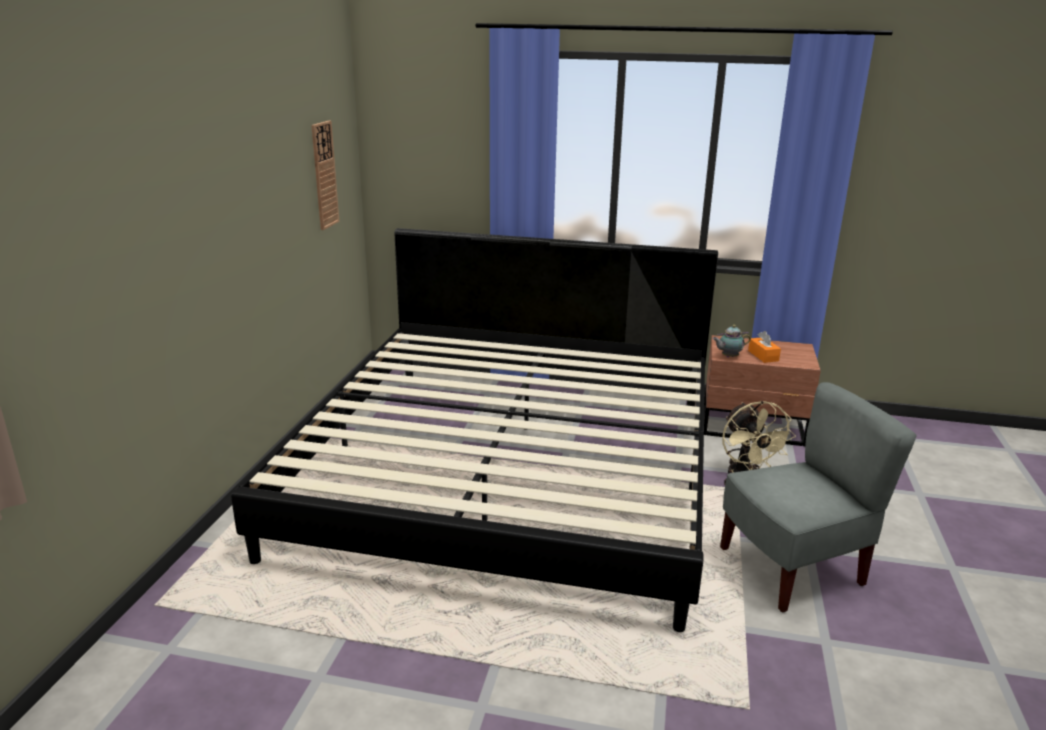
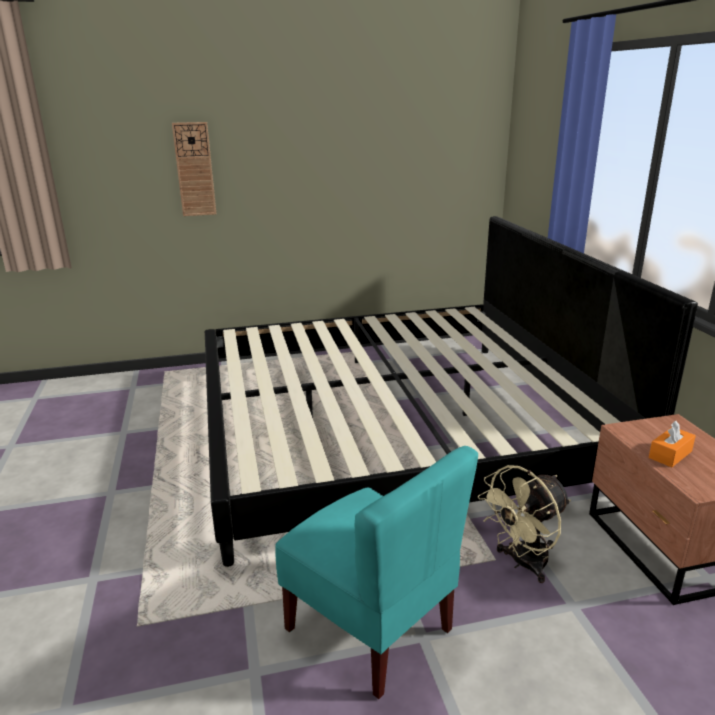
camera: 65 degrees right, 0 degrees up
wall clock [311,121,339,230] -> wall clock moved to [172,122,216,216]
teapot [712,325,751,357] -> none
grey chair [720,382,917,612] -> turquoise chair [275,446,478,699]

